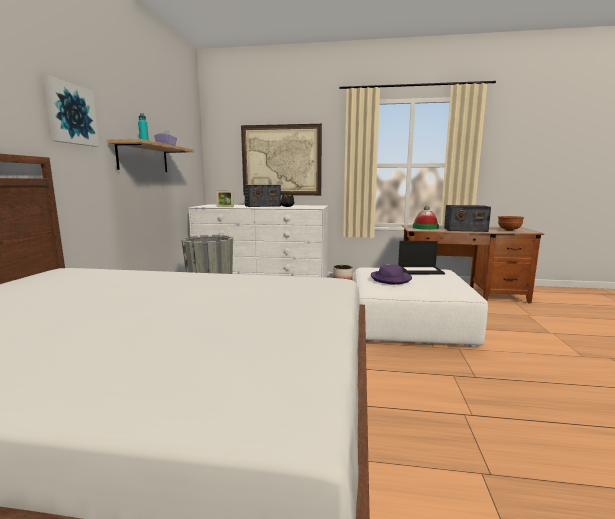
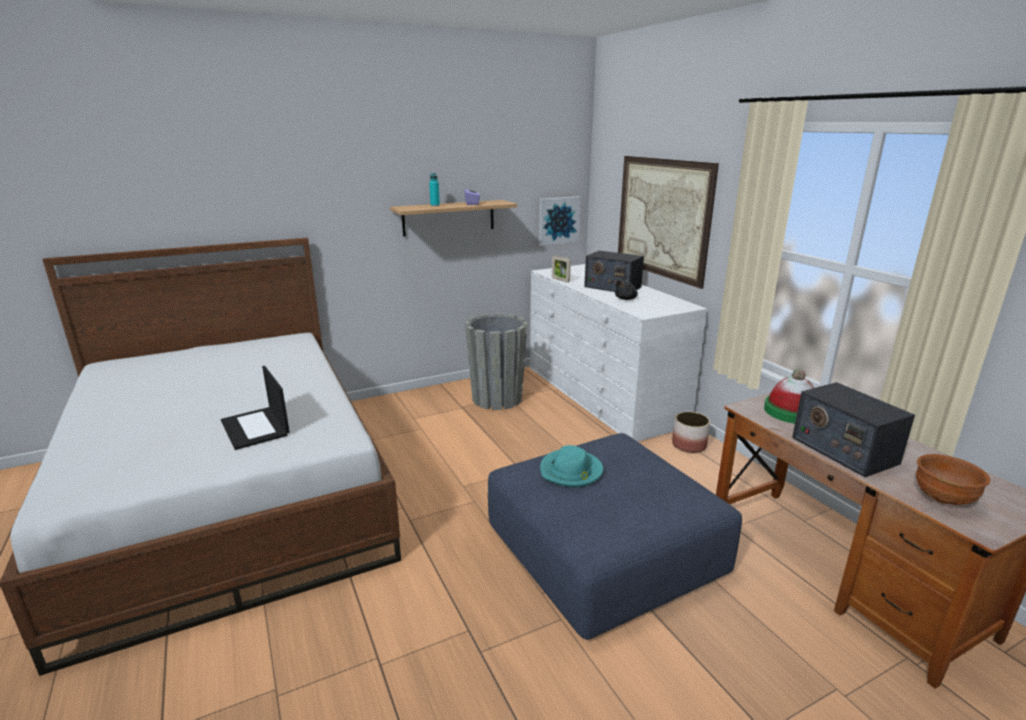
camera: 55 degrees right, 10 degrees up
picture [43,76,99,147] -> picture moved to [539,197,581,245]
white ottoman [354,267,488,347] -> blue ottoman [488,433,742,640]
purple hat [371,264,412,285] -> turquoise hat [540,445,603,487]
laptop [398,241,445,275] -> laptop moved to [221,366,290,450]

